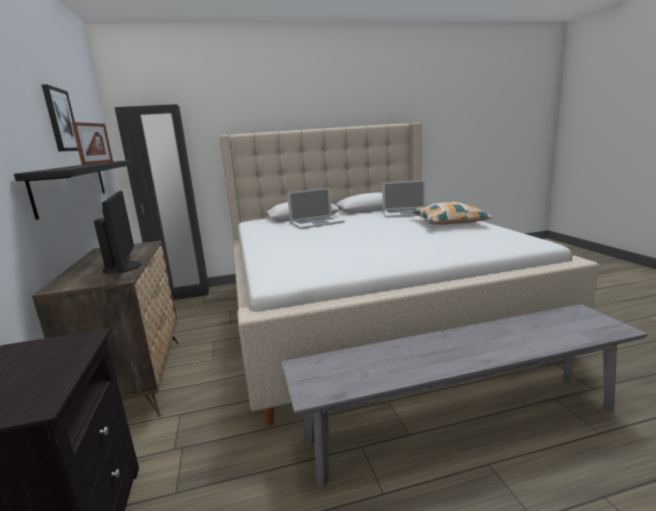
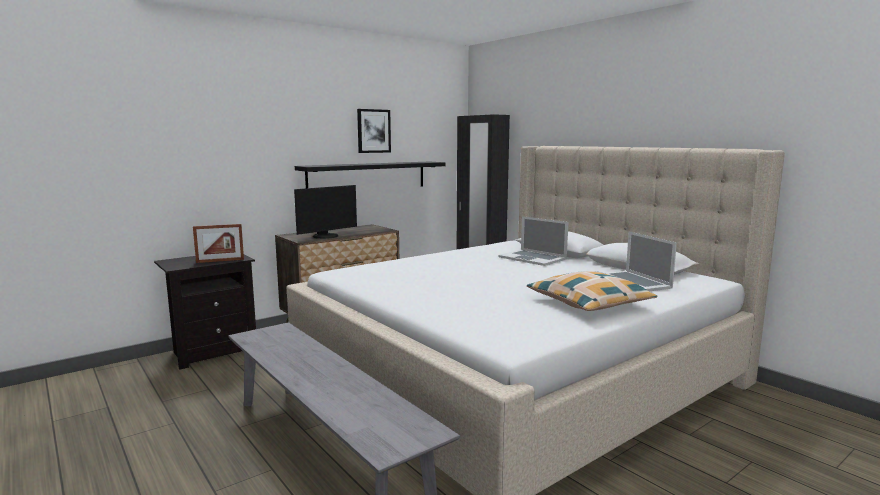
camera: 65 degrees right, 5 degrees down
picture frame [72,122,113,165] -> picture frame moved to [193,224,244,263]

